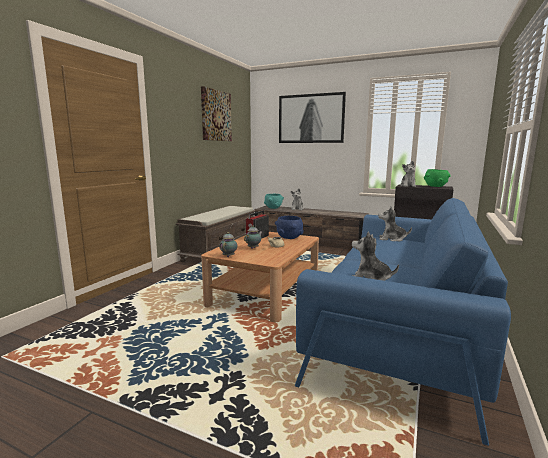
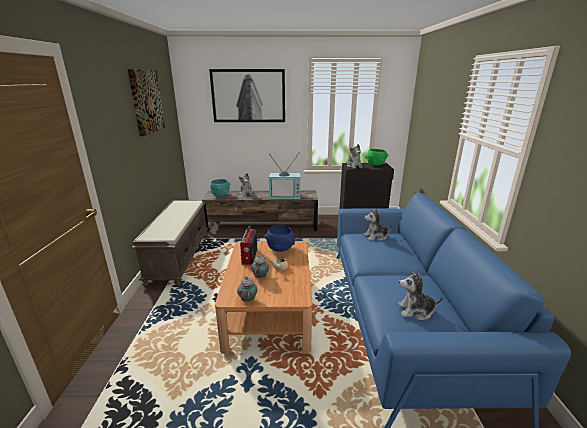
camera: 25 degrees left, 10 degrees up
none -> television [269,152,300,199]

